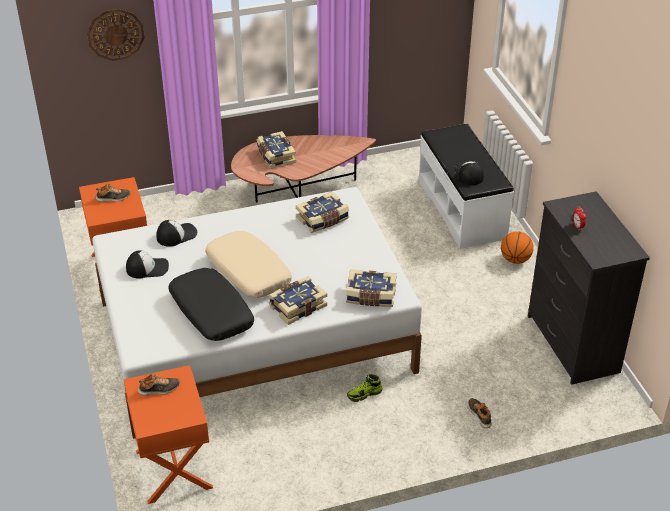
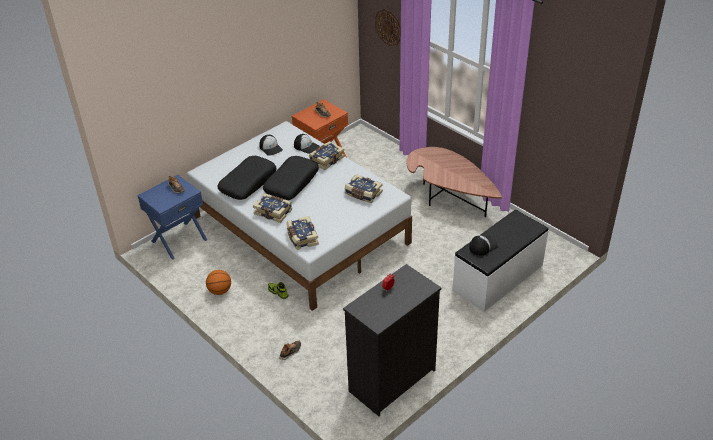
camera: 65 degrees right, 0 degrees up
orange nightstand [124,365,213,504] -> blue nightstand [137,175,207,259]
beige pillow [205,231,292,298] -> black pillow [263,156,319,200]
book [257,131,296,168] -> book moved to [309,141,345,170]
basketball [501,231,534,264] -> basketball moved to [206,270,231,295]

